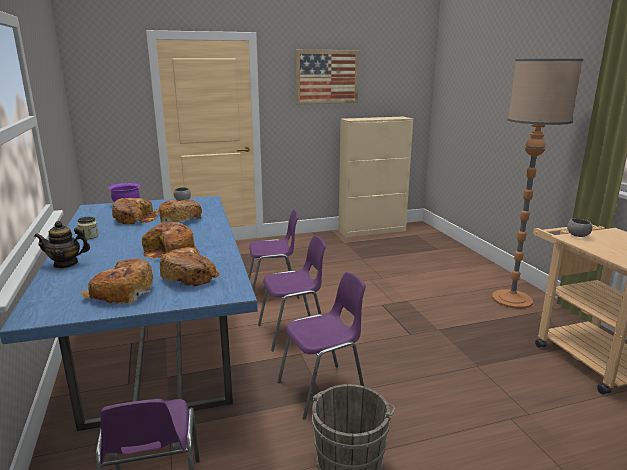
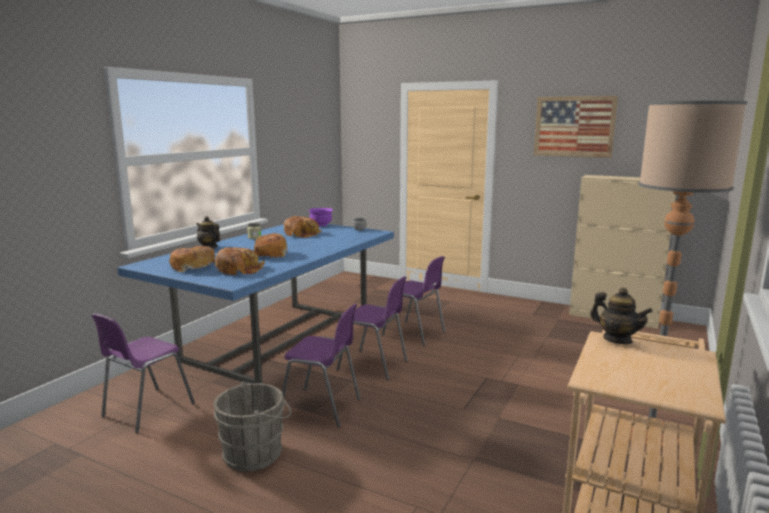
camera: 45 degrees right, 5 degrees down
bread [159,200,202,223] -> none
grey bowl [567,219,592,237] -> teapot [590,287,653,344]

